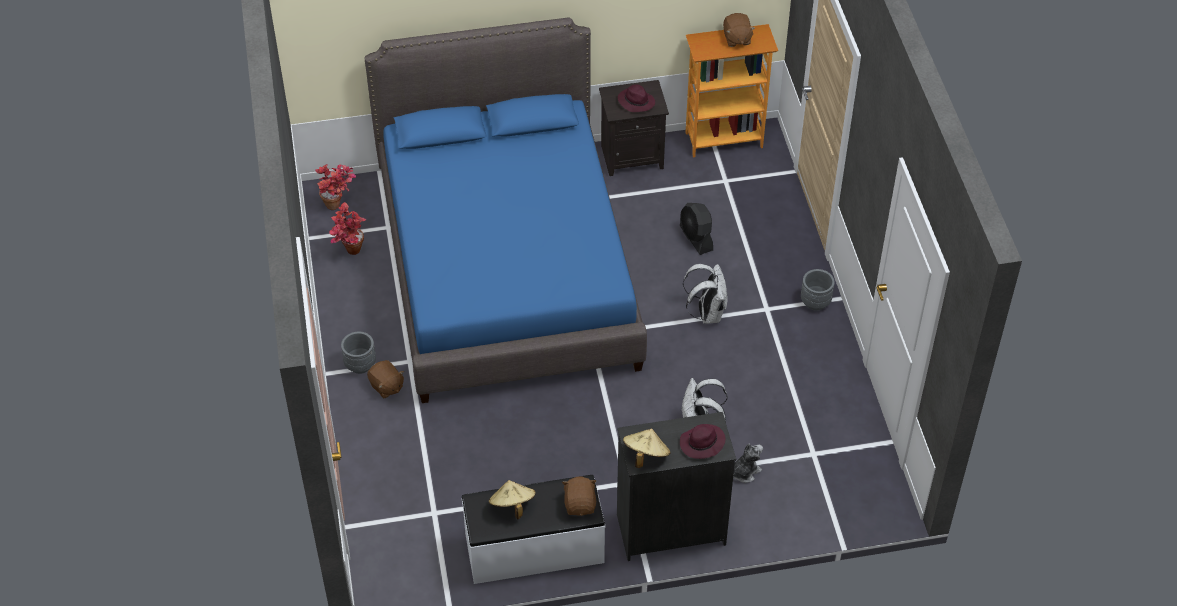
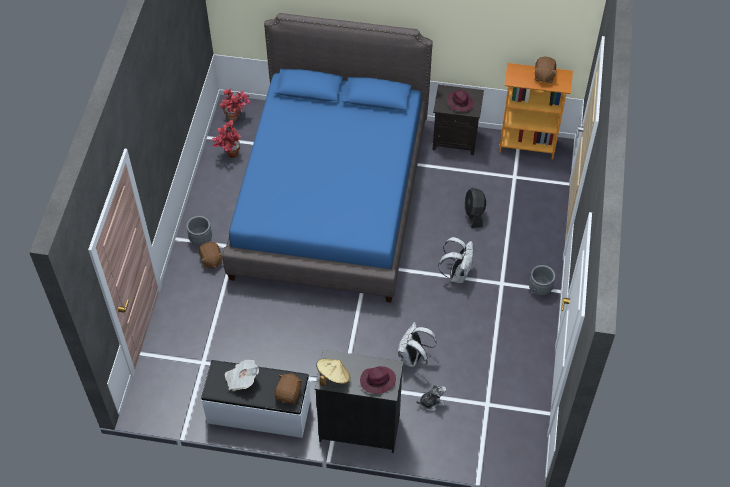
camera: 20 degrees right, 5 degrees up
beige hat [489,480,536,519] -> newspaper [225,360,259,390]

